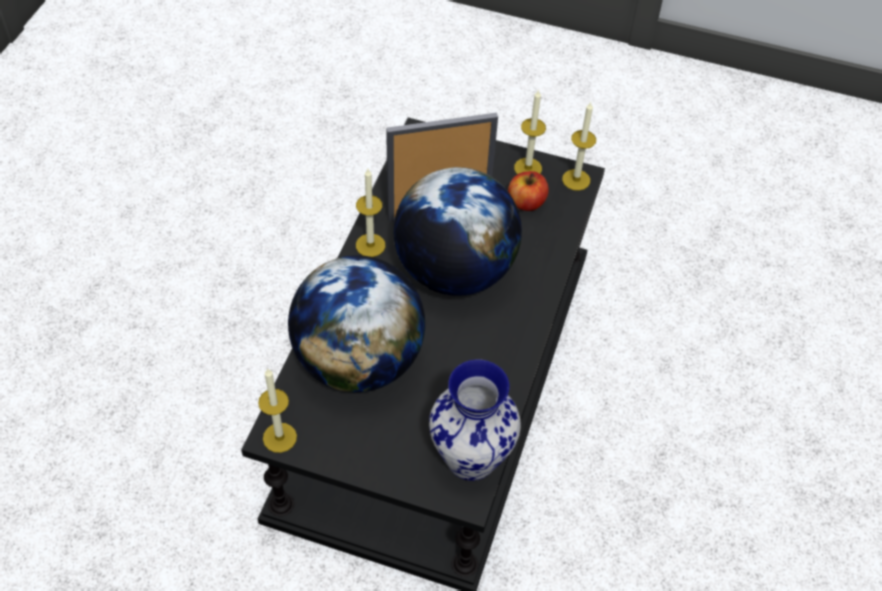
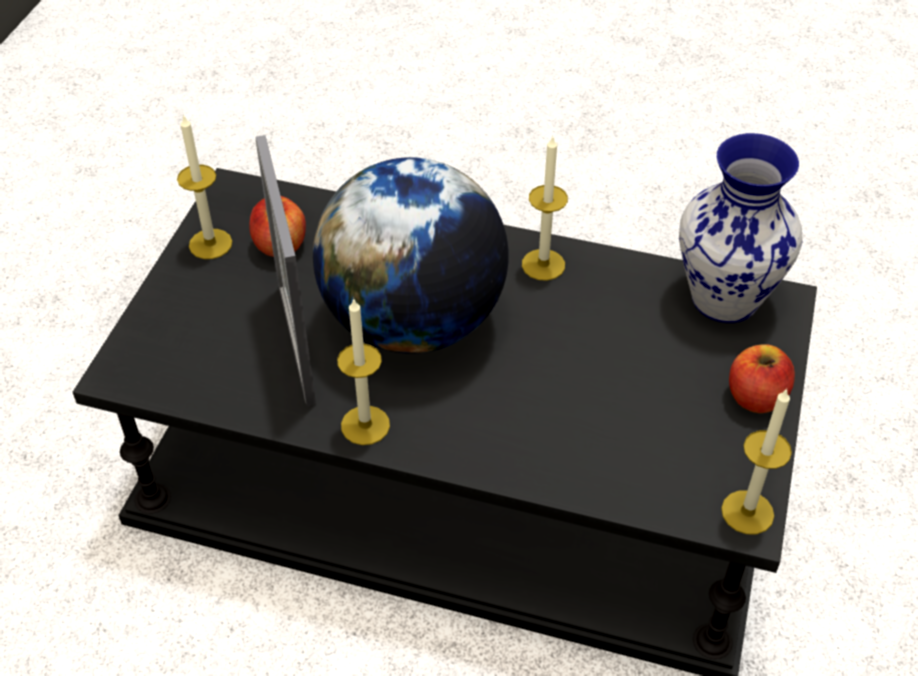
camera: 90 degrees left, 5 degrees down
globe [288,255,425,392] -> none
candle [562,102,596,191] -> candle moved to [522,135,568,281]
none -> apple [729,344,795,413]

